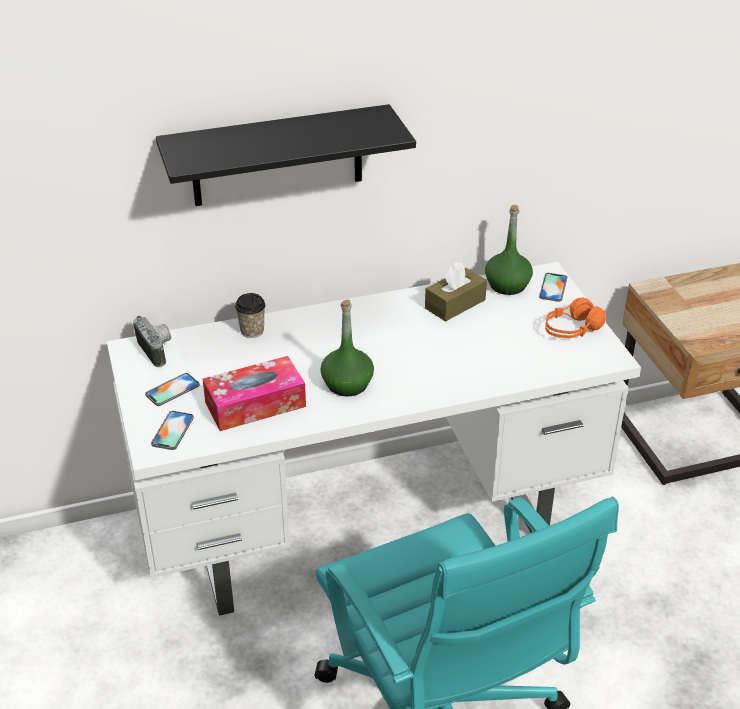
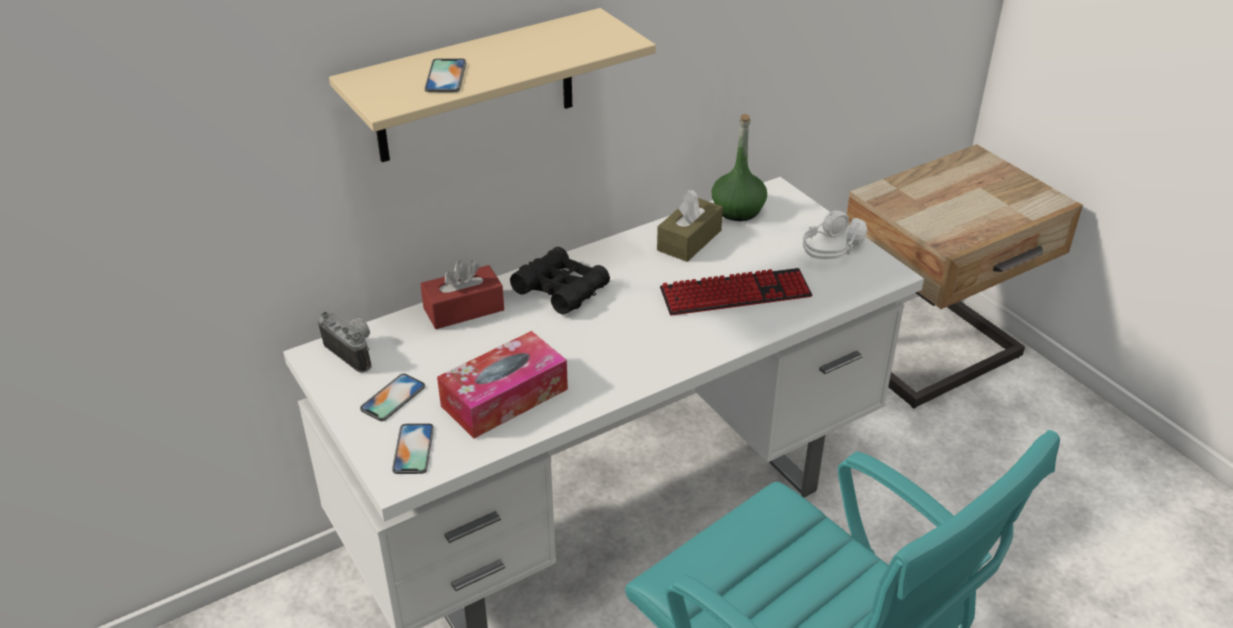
camera: 15 degrees left, 0 degrees up
black shelf [156,104,416,206] -> beige shelf [329,8,656,162]
cup [235,293,266,338] -> red tissue box [420,260,504,329]
green bottle [320,300,374,397] -> none
phone [539,273,567,302] -> phone moved to [425,58,466,92]
orange headphones [545,297,606,338] -> white headphones [803,210,868,259]
none -> black binoculars [510,247,610,314]
none -> keyboard [660,268,812,315]

